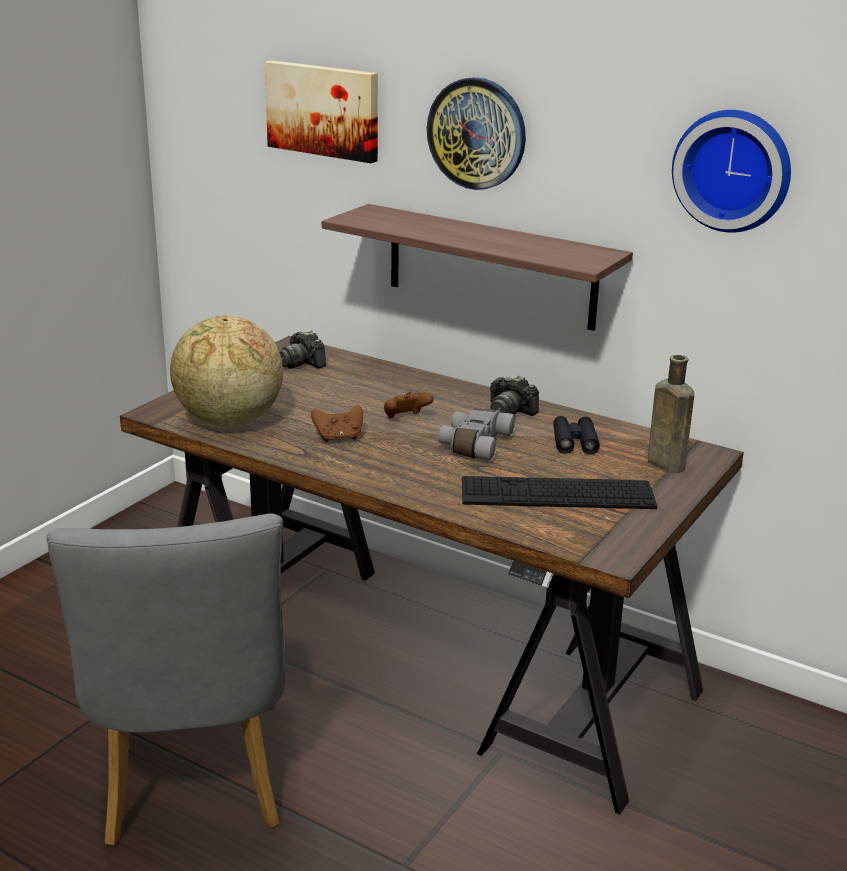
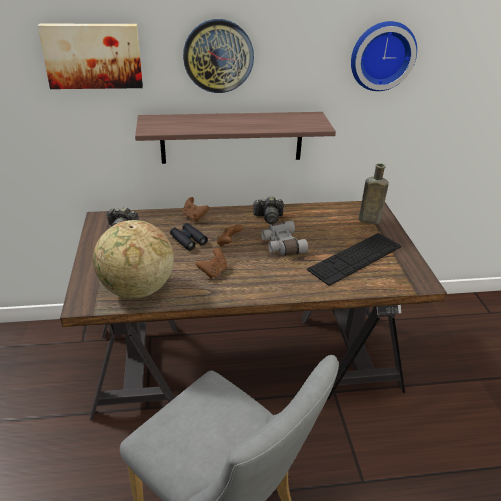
camera: 40 degrees left, 10 degrees up
black binoculars [553,416,600,454] -> black binoculars moved to [170,223,208,251]
none -> brown game controller [183,197,209,222]

